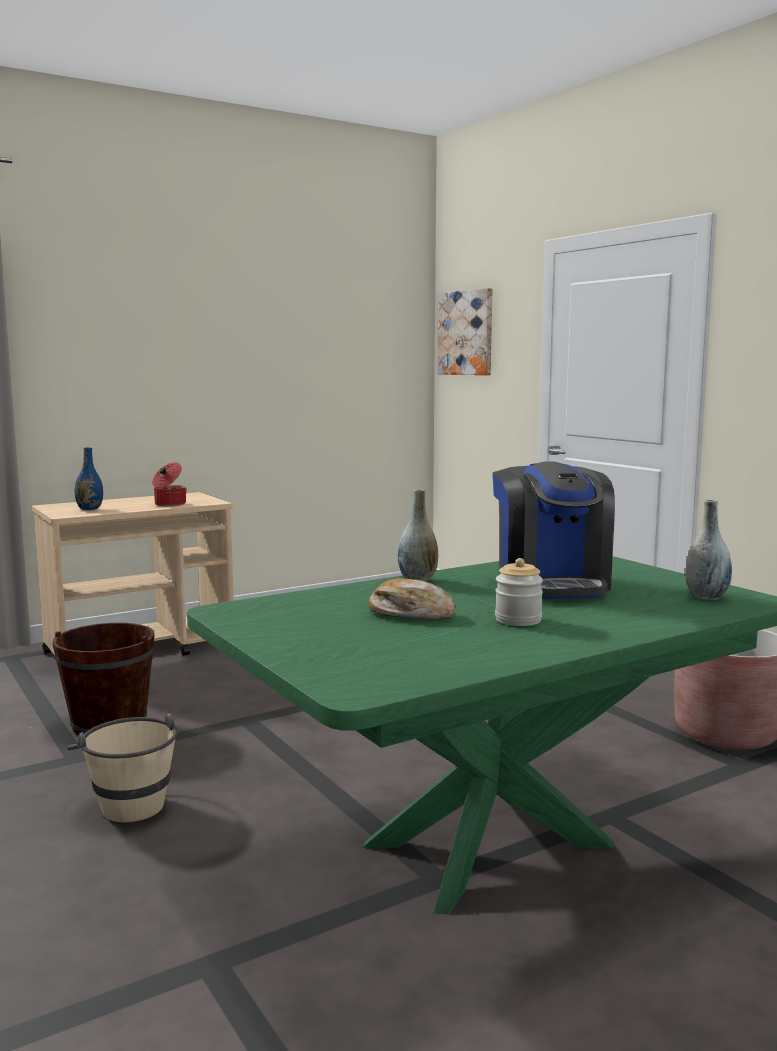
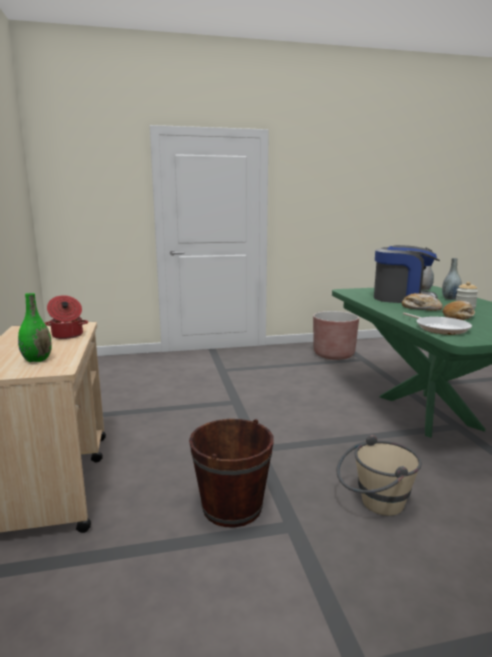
camera: 70 degrees left, 5 degrees up
blue vase [74,447,103,510] -> green vase [18,293,52,362]
grey vase [398,489,438,582] -> grey vase moved to [442,258,462,300]
picture [438,288,492,375] -> none
none -> bread [402,293,443,311]
none -> frying pan [403,312,472,335]

